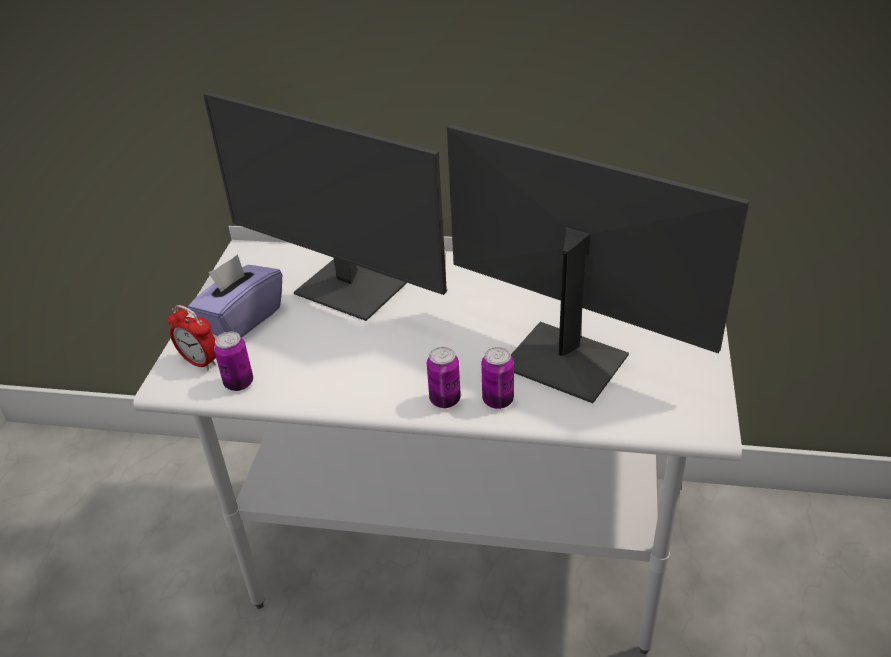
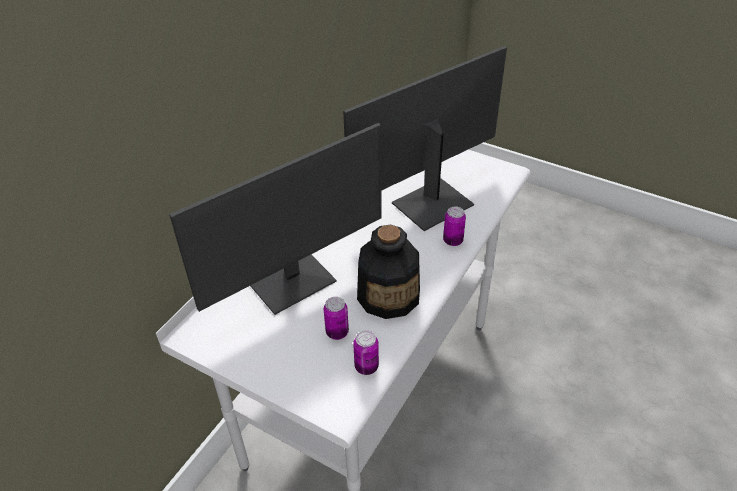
camera: 70 degrees left, 5 degrees up
alarm clock [168,305,216,370] -> none
purple tissue box [188,254,282,338] -> none
can [427,347,461,408] -> can moved to [324,297,349,340]
none -> bottle [357,224,420,319]

